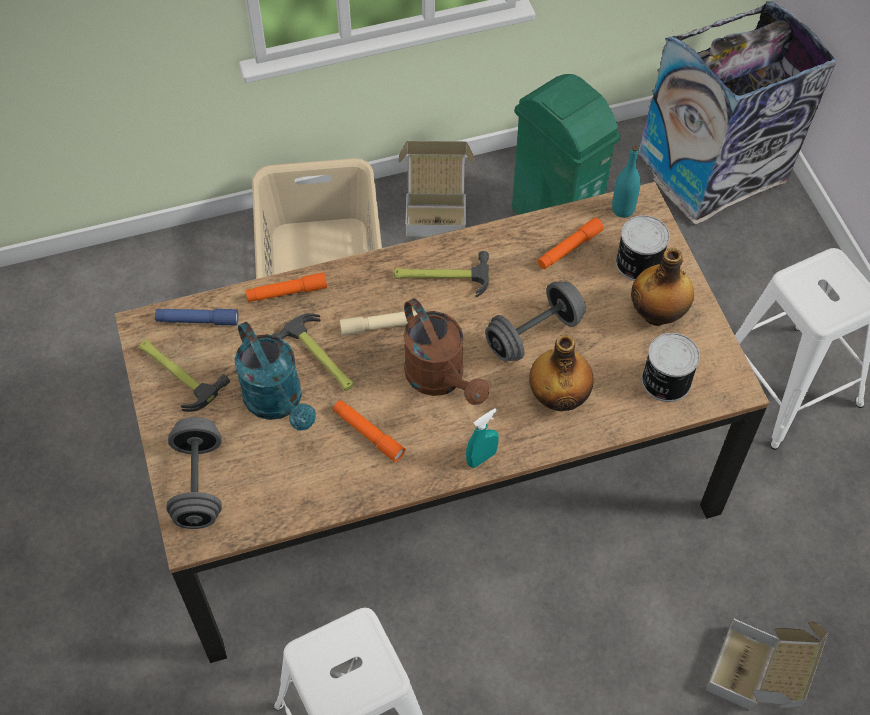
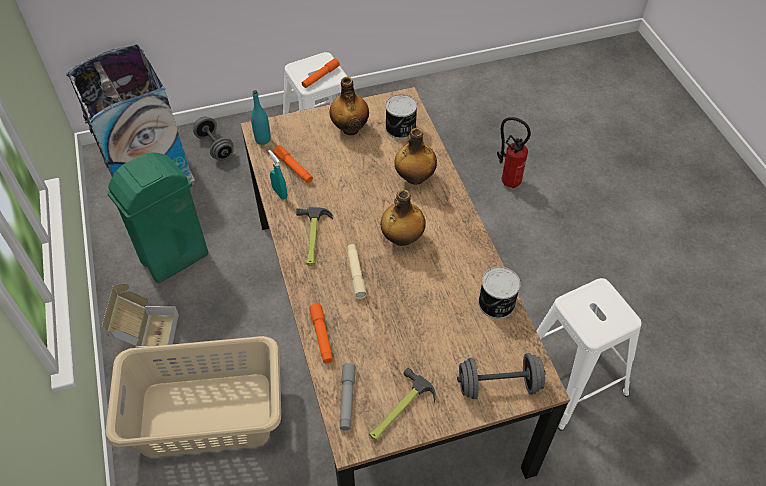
camera: 90 degrees left, 5 degrees down
blue flashlight [155,309,239,326] -> grey flashlight [340,363,356,431]
turquoise watering can [235,322,316,431] -> none
hammer [272,313,355,391] -> none
orange flashlight [333,400,406,462] -> orange flashlight moved to [302,58,340,88]
brown watering can [404,298,489,405] -> bottle [380,189,426,246]
turquoise spray bottle [466,408,499,468] -> turquoise spray bottle moved to [268,150,287,200]
grey dumbbell [485,281,586,361] -> grey dumbbell moved to [193,116,234,160]
can [616,215,670,281] -> can moved to [478,267,521,319]
cardboard box [706,619,828,711] -> fire extinguisher [497,117,531,188]

